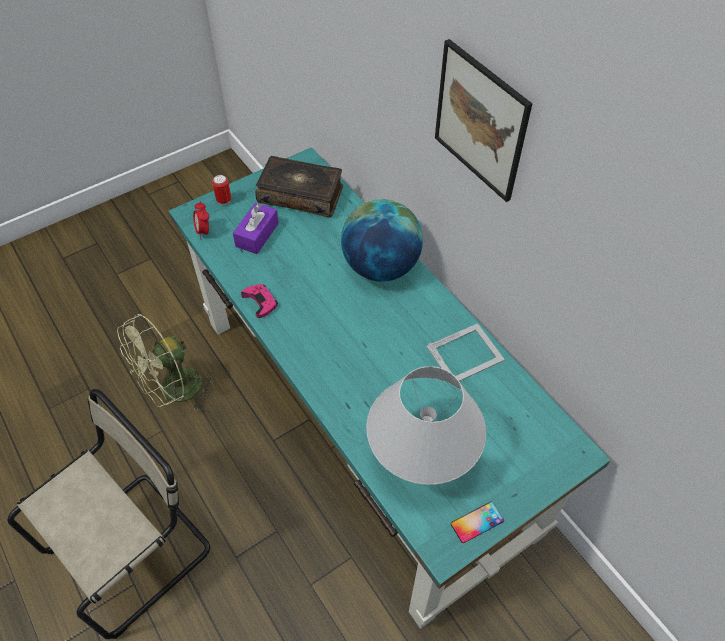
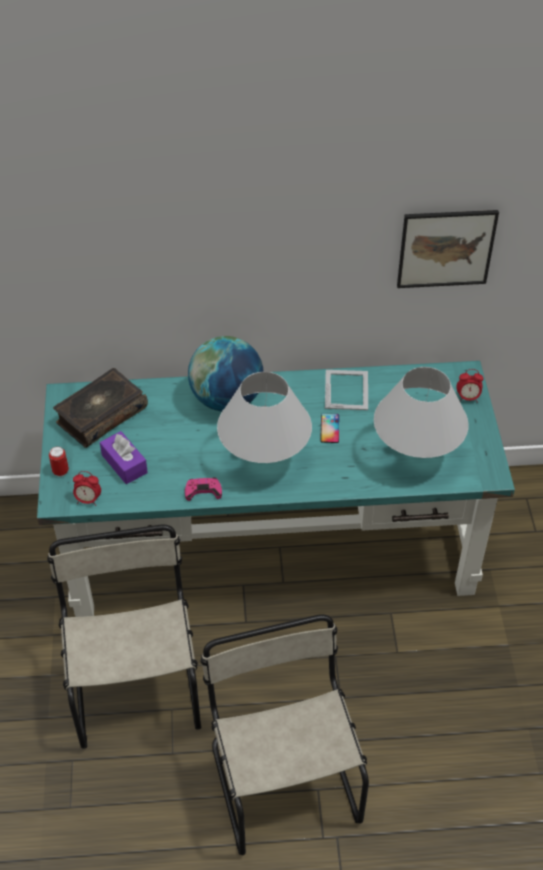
camera: 60 degrees left, 5 degrees down
green fan [117,313,216,411] -> beige chair [47,525,201,749]
picture [435,39,533,202] -> picture moved to [397,210,499,288]
phone [451,502,504,543] -> phone moved to [320,413,339,443]
none -> white table lamp [217,372,312,463]
none -> alarm clock [456,369,483,402]

